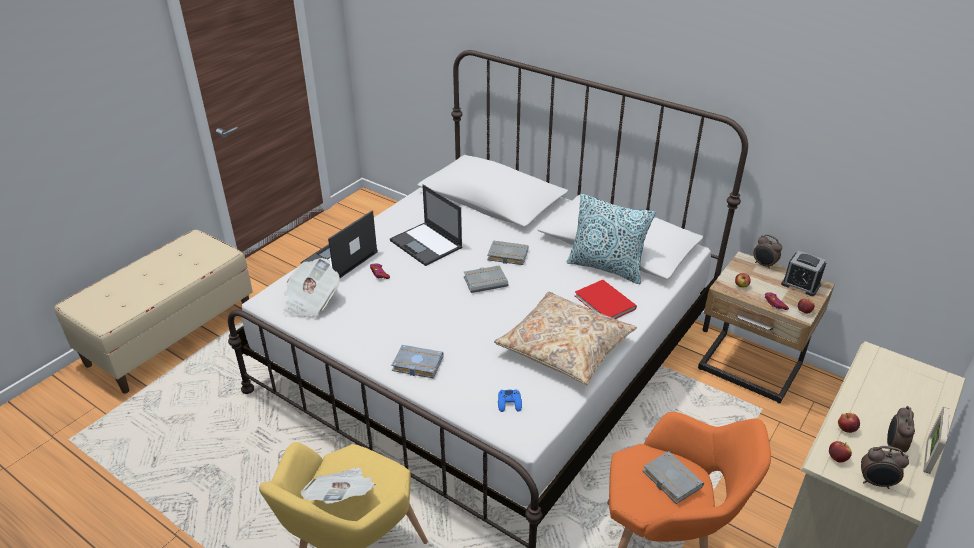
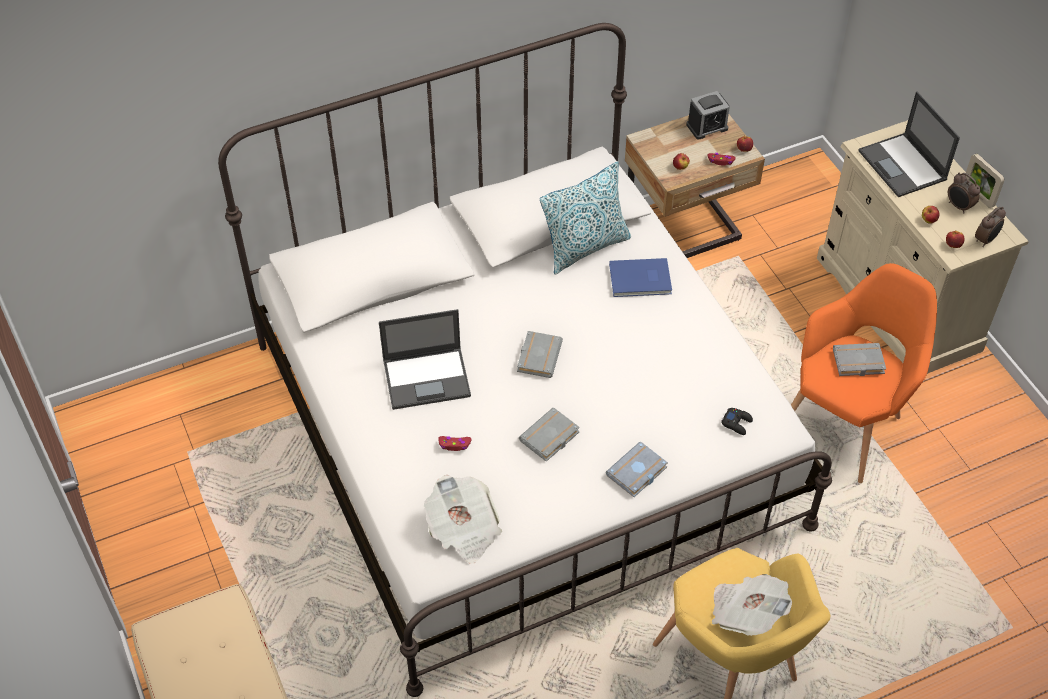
camera: 60 degrees left, 15 degrees up
laptop [301,210,378,278] -> laptop moved to [859,91,960,197]
grey book [487,240,529,265] -> grey book moved to [519,408,580,462]
beige pillow [494,292,637,385] -> none
blue game controller [498,389,522,412] -> black game controller [721,408,753,435]
red book [575,280,637,319] -> blue book [609,258,672,297]
alarm clock [753,234,782,270] -> none

